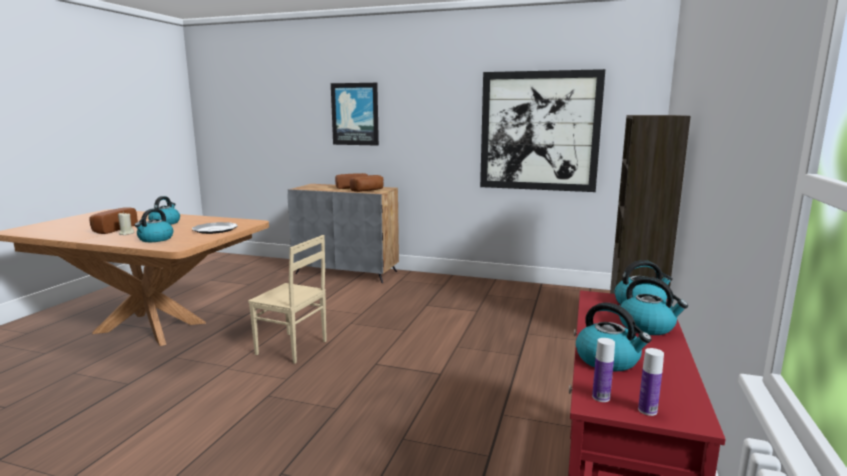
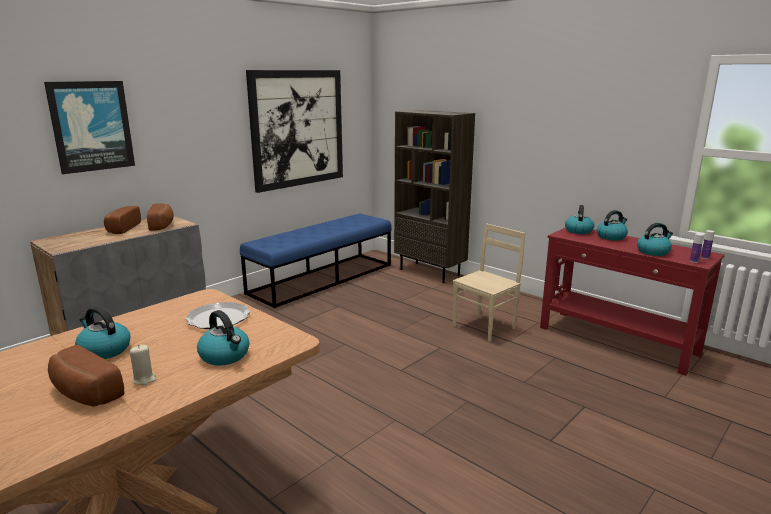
camera: 65 degrees left, 5 degrees up
beige chair [248,235,327,364] -> beige chair moved to [453,223,525,342]
none -> blue bench [240,214,392,308]

